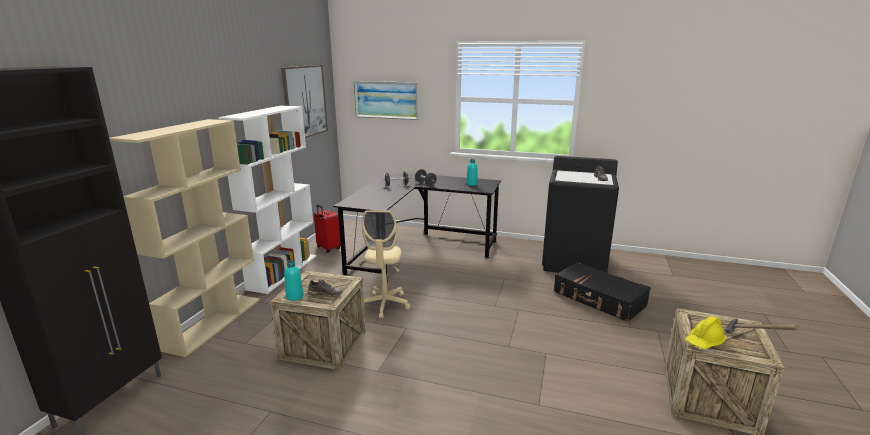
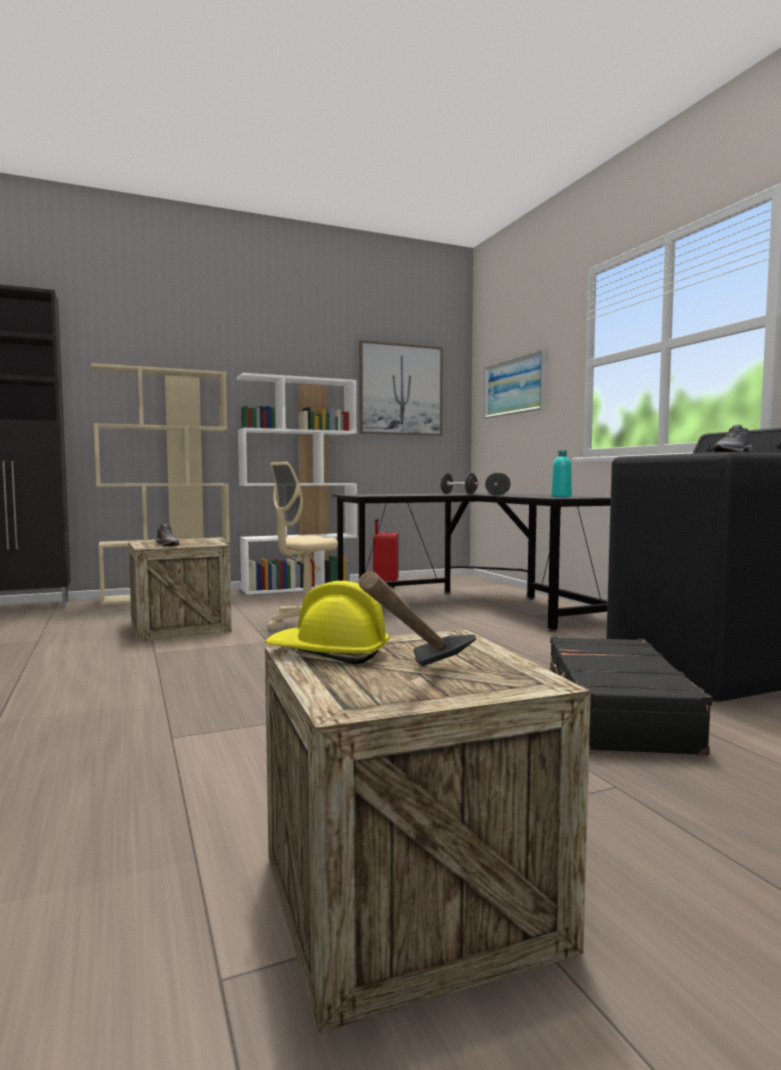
camera: 50 degrees right, 15 degrees down
turquoise bottle [284,260,304,301] -> none

